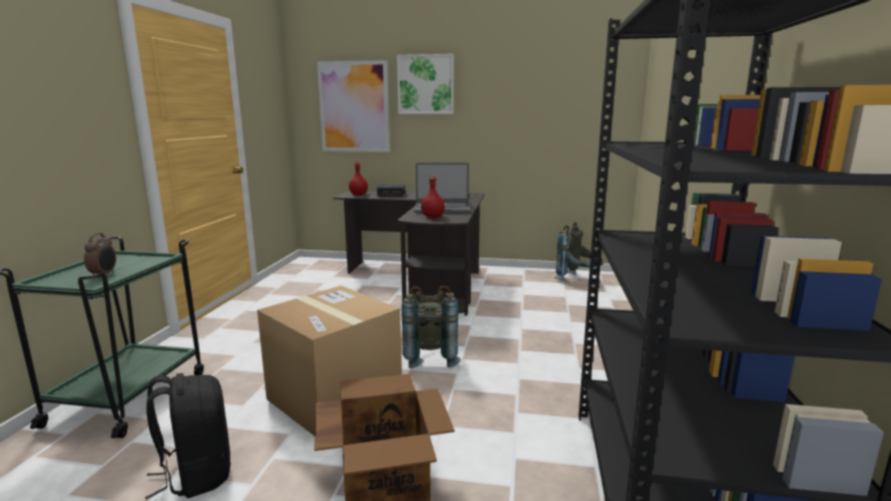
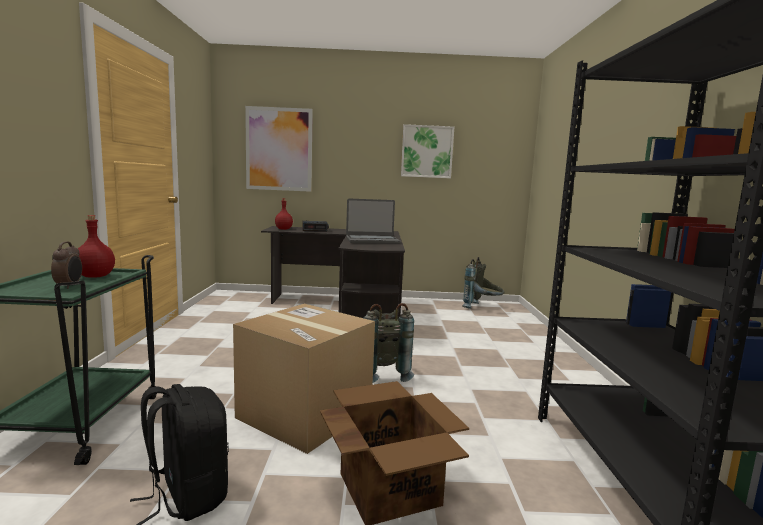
camera: 10 degrees left, 5 degrees down
picture [397,54,454,114] -> picture moved to [401,124,454,178]
red bottle [421,175,445,218] -> red bottle moved to [78,215,115,278]

